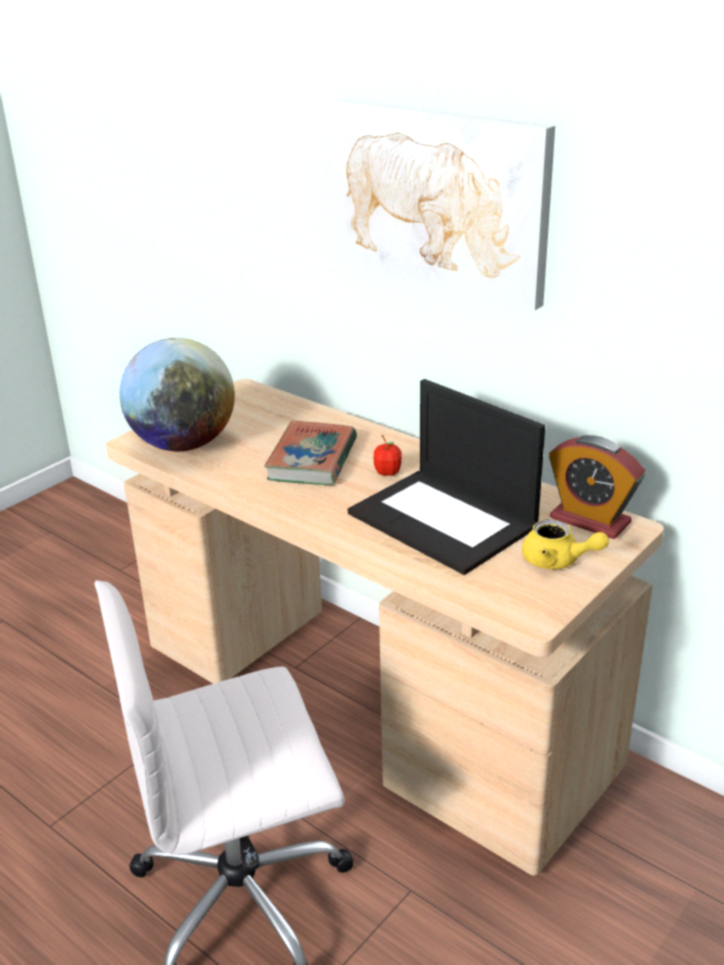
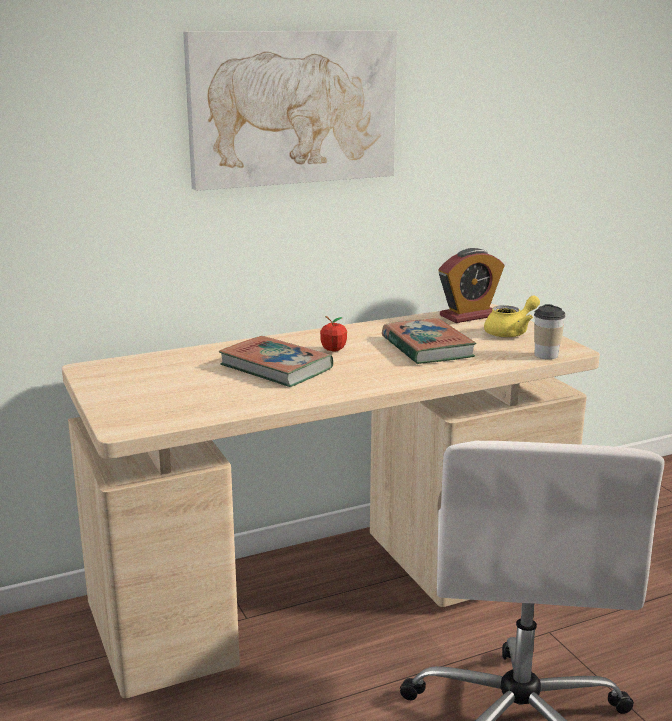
camera: 65 degrees left, 10 degrees down
globe [120,338,235,451] -> none
laptop [348,379,545,575] -> book [382,318,477,364]
none -> cup [534,304,565,359]

